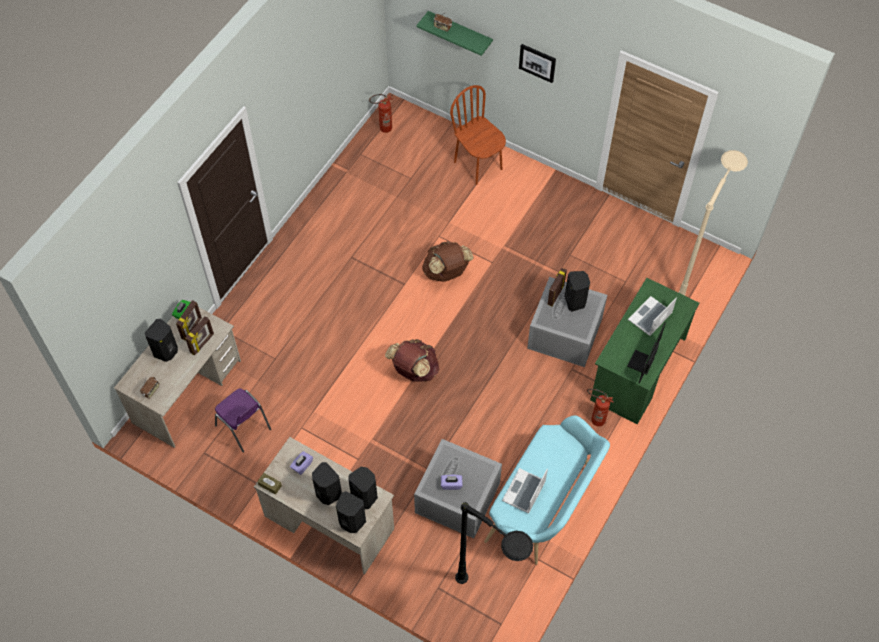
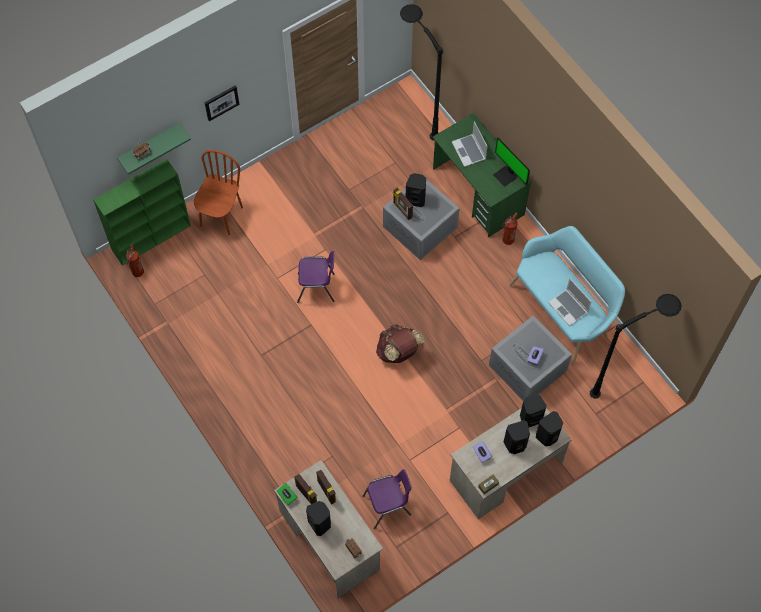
camera: 65 degrees left, 5 degrees up
brown backpack [422,241,473,281] -> purple chair [297,251,335,303]
brown chair [450,85,506,185] -> brown chair turned 120 degrees clockwise [194,150,243,235]
beige floor lamp [679,150,748,296] -> black floor lamp [400,4,443,141]
none -> green bookcase [93,159,191,265]

